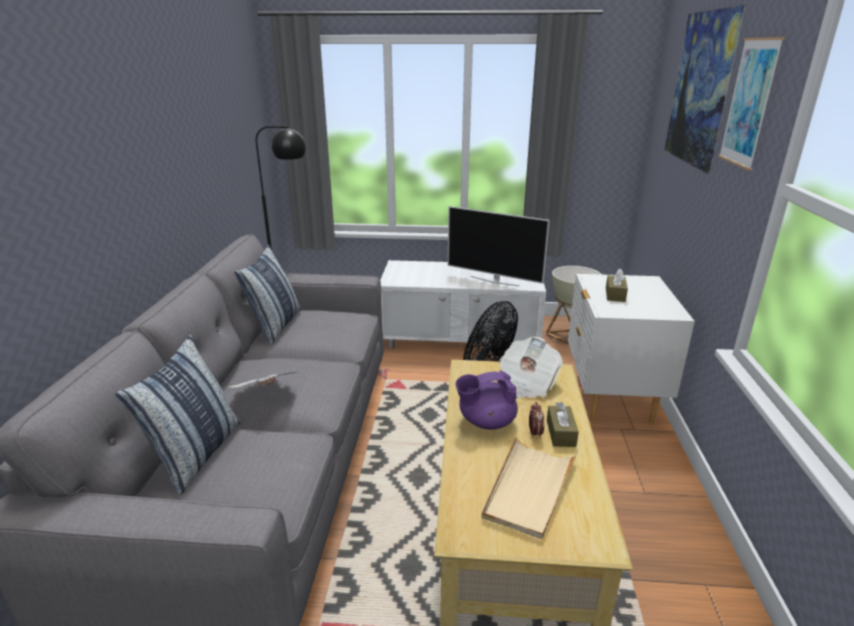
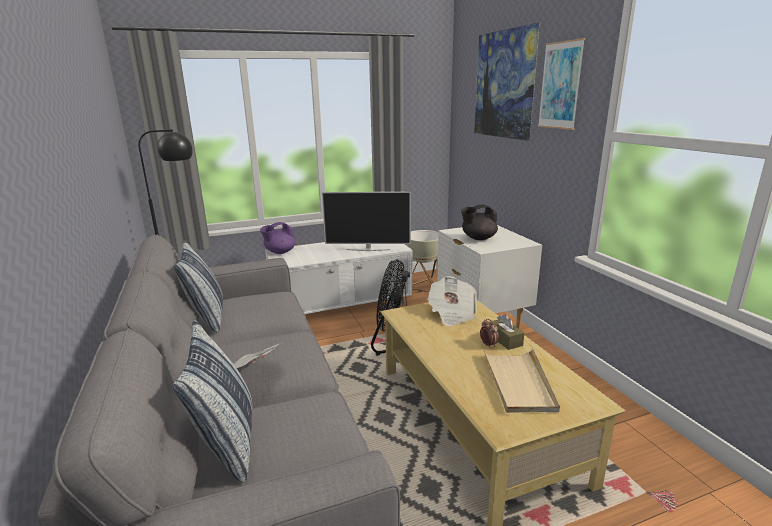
camera: 25 degrees left, 5 degrees down
purple teapot [455,370,518,430] -> purple teapot moved to [260,222,296,254]
brown tissue box [606,269,628,302] -> black teapot [461,205,498,240]

